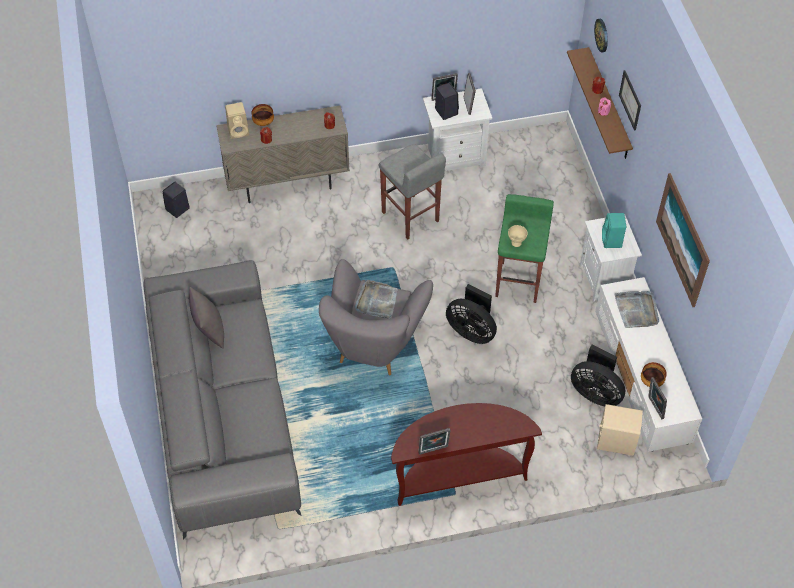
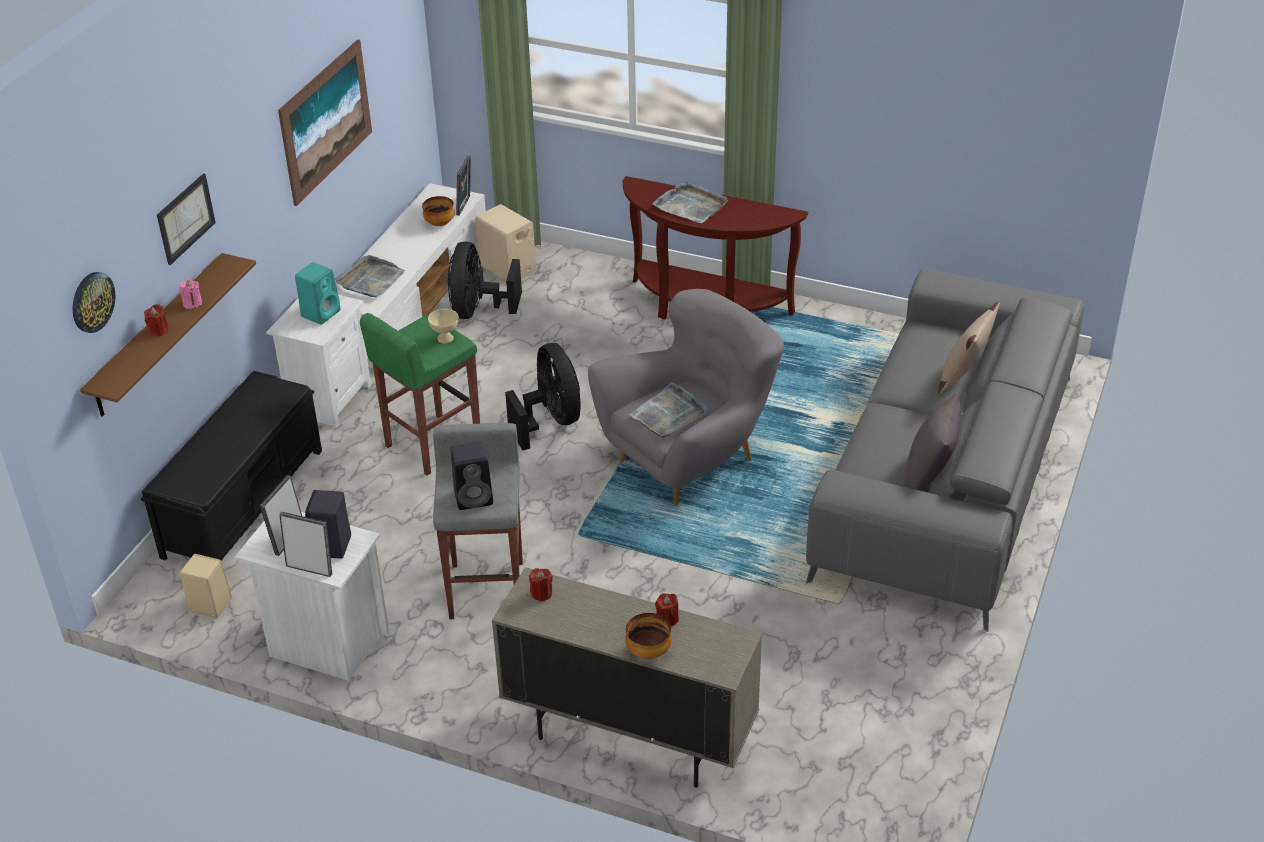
camera: 145 degrees left, 15 degrees down
black speaker [163,182,190,218] -> black speaker moved to [451,441,493,510]
beige speaker [225,102,249,139] -> beige speaker moved to [180,554,232,618]
picture frame [418,428,451,455] -> none
black fan [571,345,625,406] -> black fan turned 150 degrees counterclockwise [447,242,522,319]
none -> black bench [141,371,322,561]
none -> grey tray [653,181,728,223]
none -> beige pillow [938,301,1000,393]

